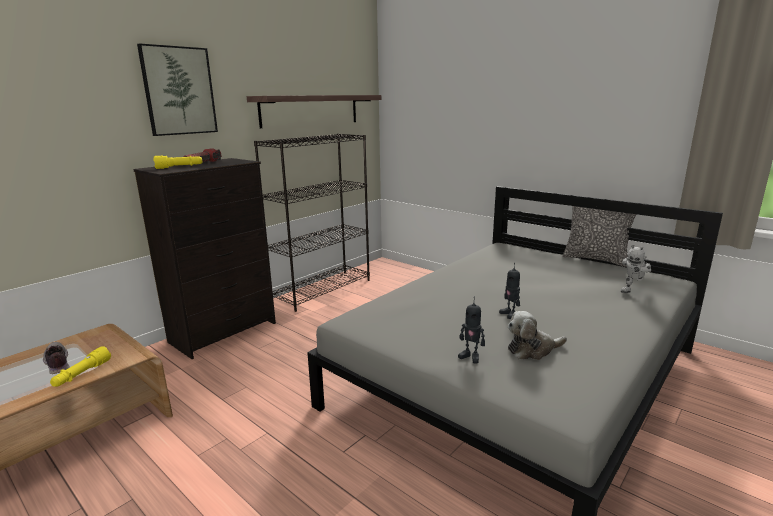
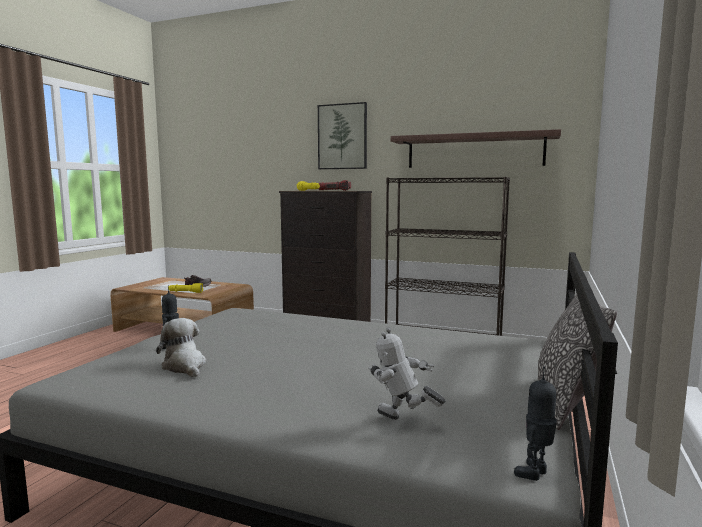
camera: 70 degrees right, 10 degrees down
toy robot [499,263,520,319] -> toy robot moved to [514,366,557,481]

